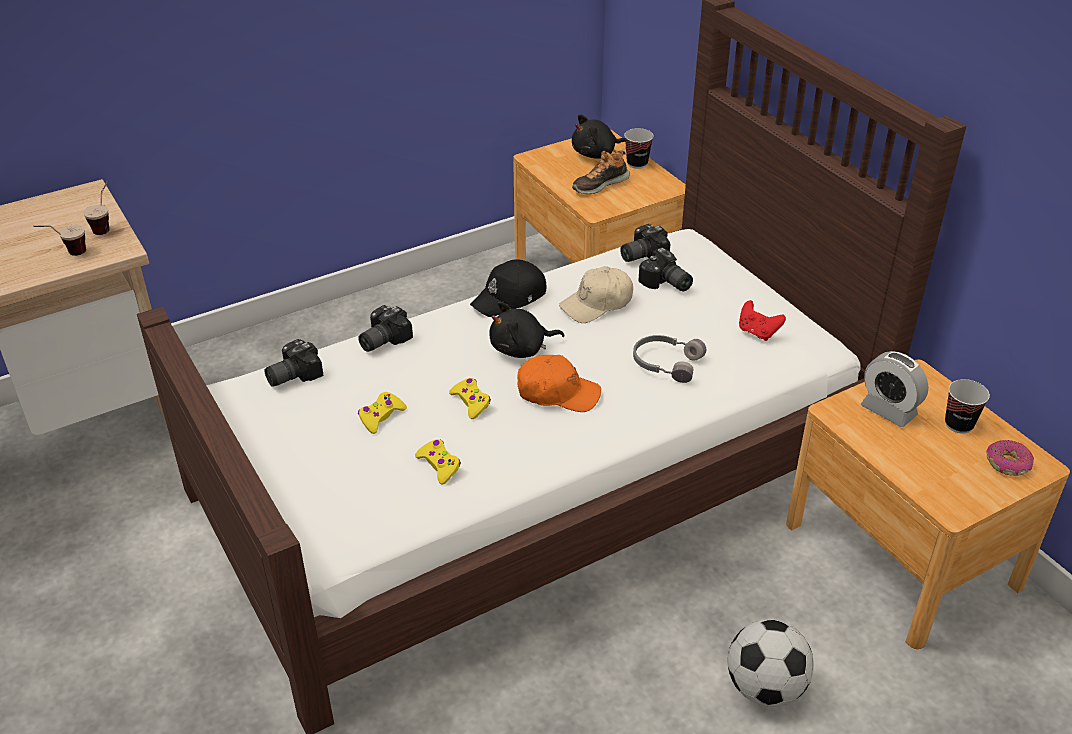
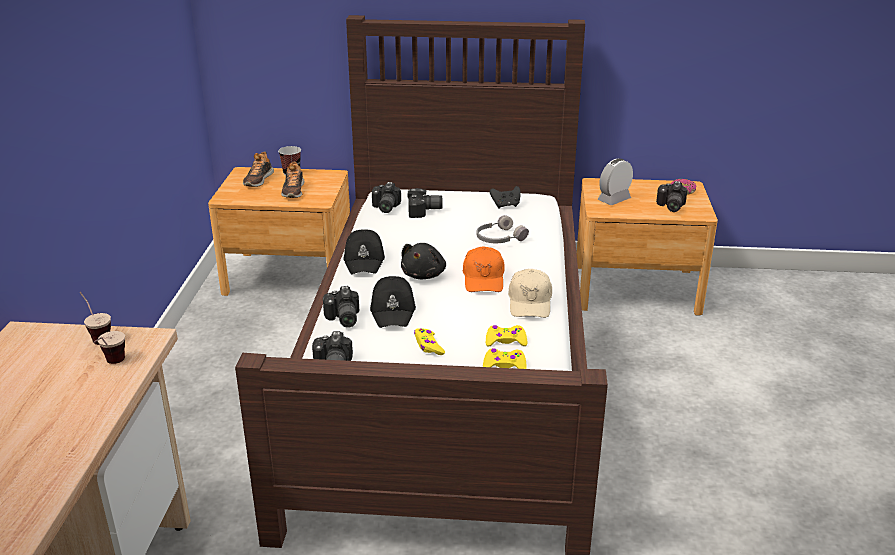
camera: 55 degrees left, 10 degrees down
yellow game controller [449,378,491,419] -> yellow game controller moved to [483,348,527,369]
orange cap [518,355,601,412] -> orange cap turned 135 degrees clockwise [463,247,505,292]
beige cap [559,266,633,323] -> beige cap moved to [508,269,552,318]
black plush toy [572,114,625,159] -> shoe [243,152,274,187]
football [728,620,814,707] -> none
red game controller [739,300,786,341] -> black game controller [490,186,521,209]
alarm clock [861,351,929,427] -> alarm clock turned 150 degrees clockwise [598,159,633,205]
cup [945,379,990,434] -> none
none -> black cap [370,276,416,328]
none -> camera [656,181,687,212]

